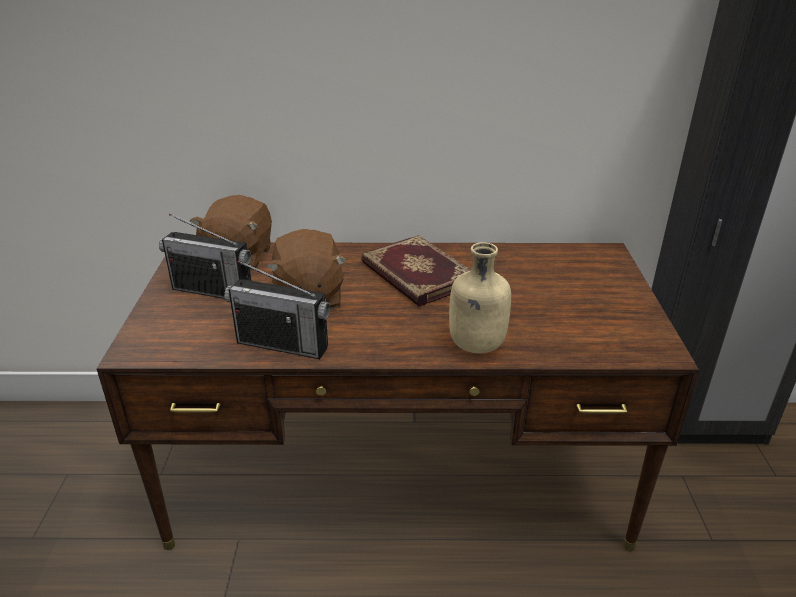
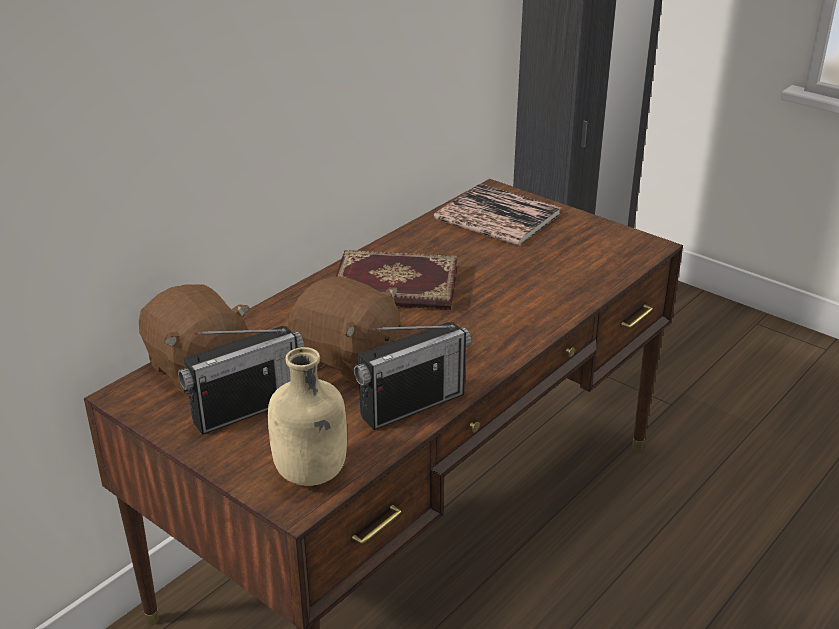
camera: 50 degrees left, 0 degrees up
beige bottle [449,242,511,354] -> beige bottle moved to [268,347,347,486]
none -> book [434,184,561,246]

